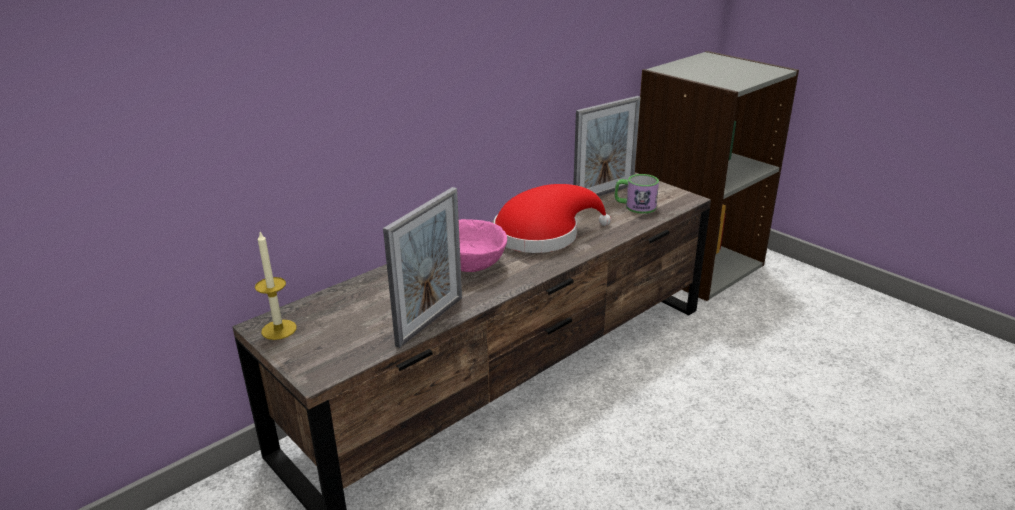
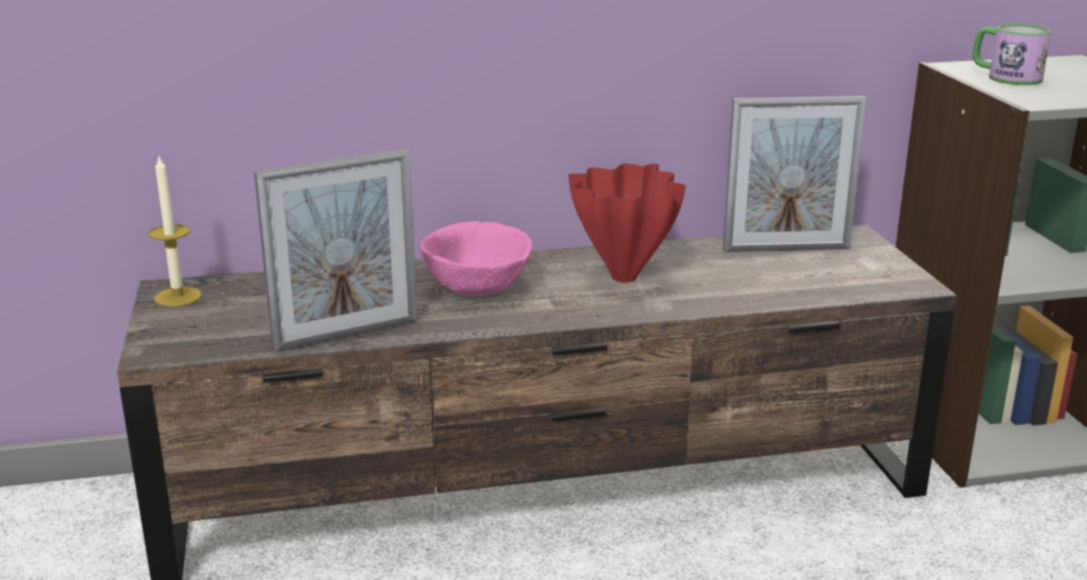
camera: 30 degrees right, 5 degrees down
red hat [494,184,611,253] -> red vase [569,163,686,283]
mug [615,174,659,214] -> mug moved to [972,24,1051,85]

